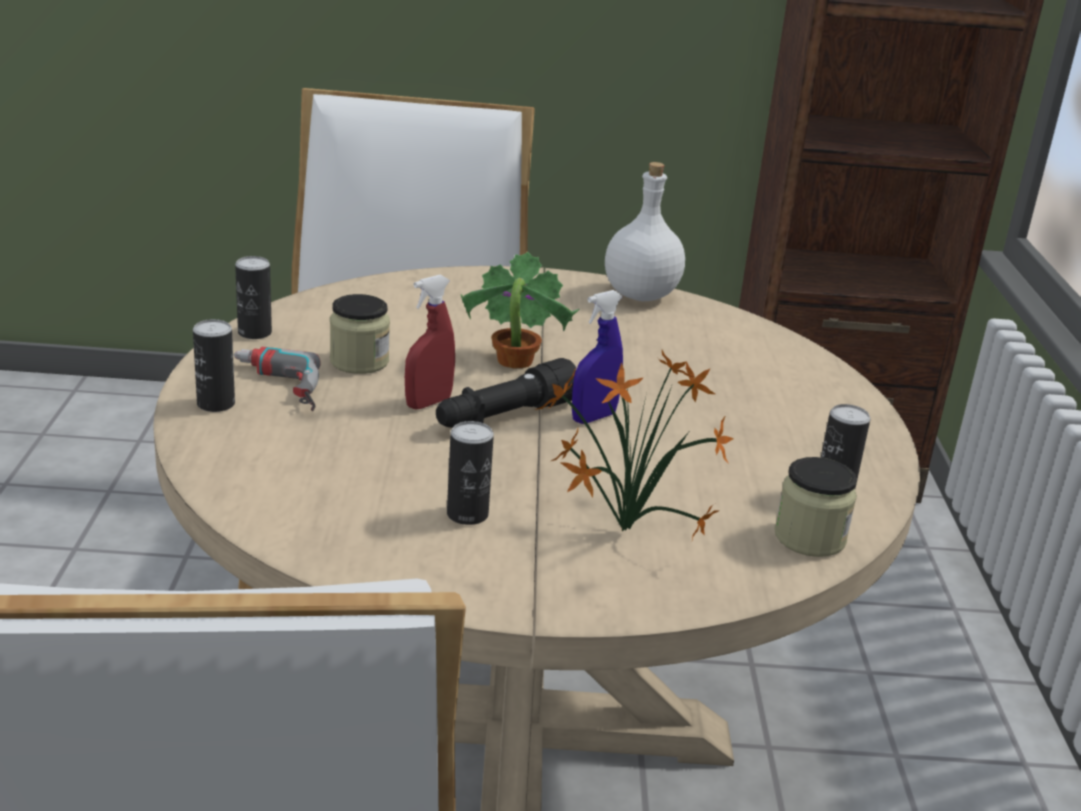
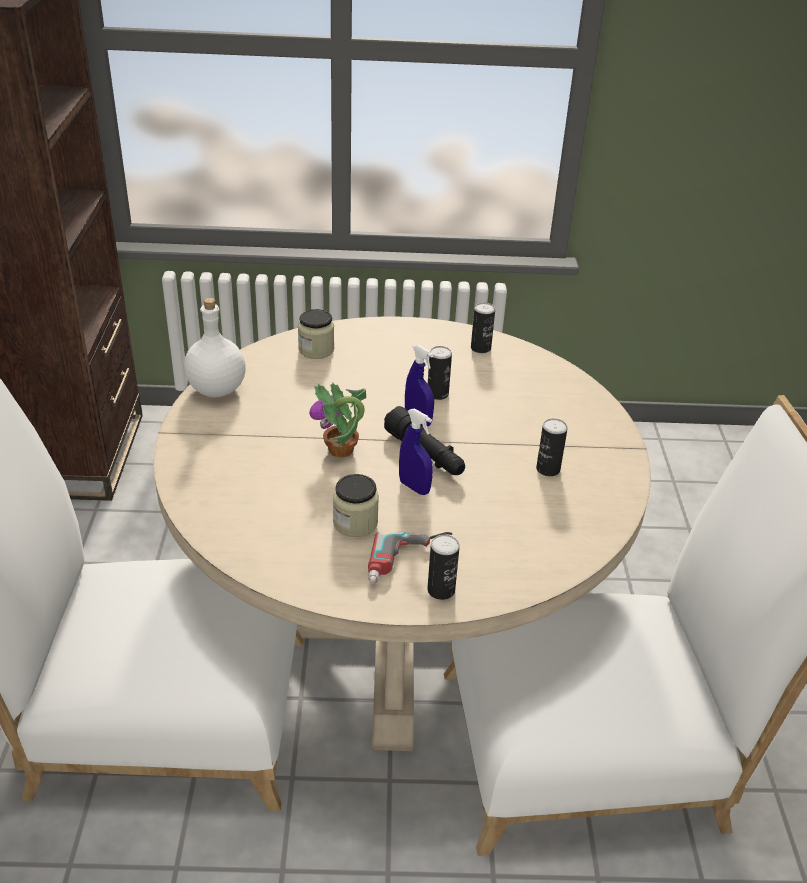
camera: 90 degrees left, 10 degrees up
can [235,256,272,339] -> can moved to [428,346,452,400]
red spray bottle [405,275,455,410] -> blue spray bottle [399,408,433,495]
potted plant [535,350,734,540] -> none
jar [775,457,857,557] -> jar moved to [298,309,334,359]

